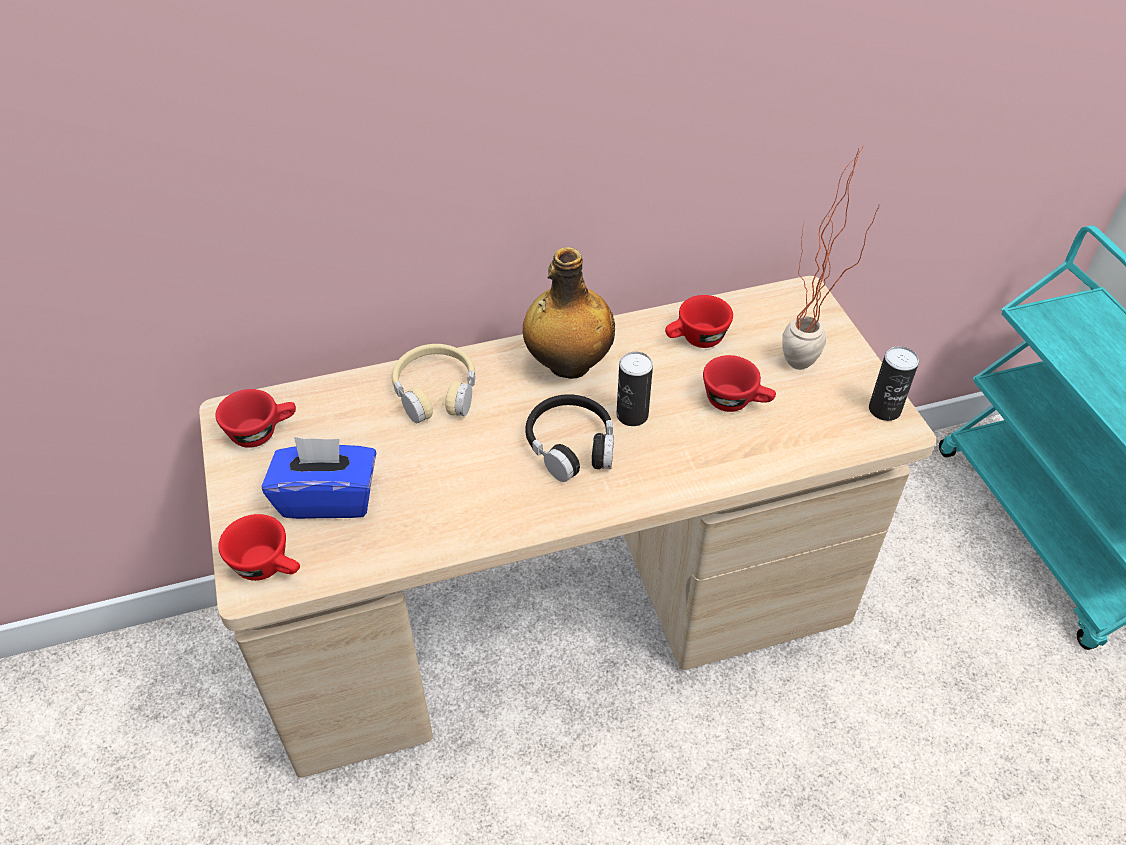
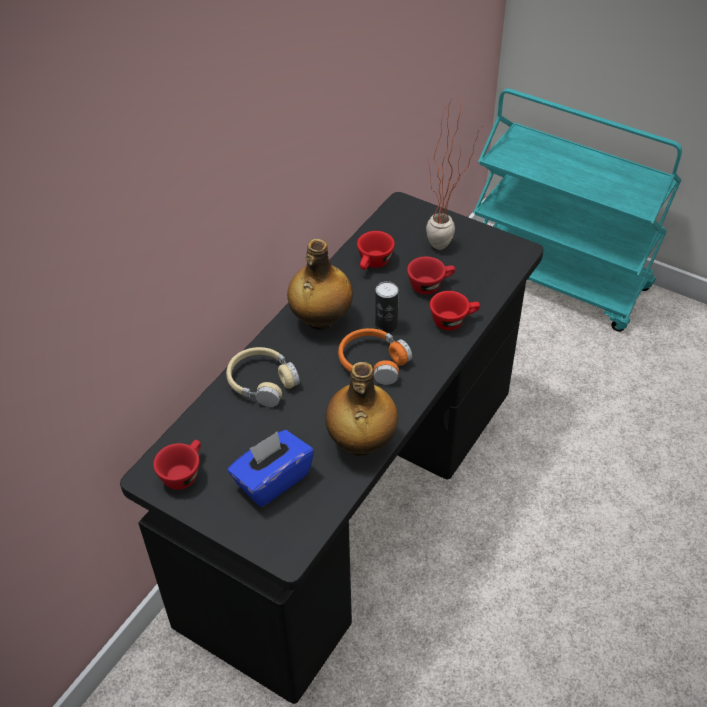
camera: 40 degrees left, 0 degrees up
beige desk [199,276,936,778] -> black desk [120,192,543,704]
red cup [218,514,300,581] -> red cup moved to [430,291,480,330]
black headphones [525,394,614,482] -> orange headphones [338,328,412,385]
can [869,346,919,421] -> none
none -> bottle [325,362,398,456]

